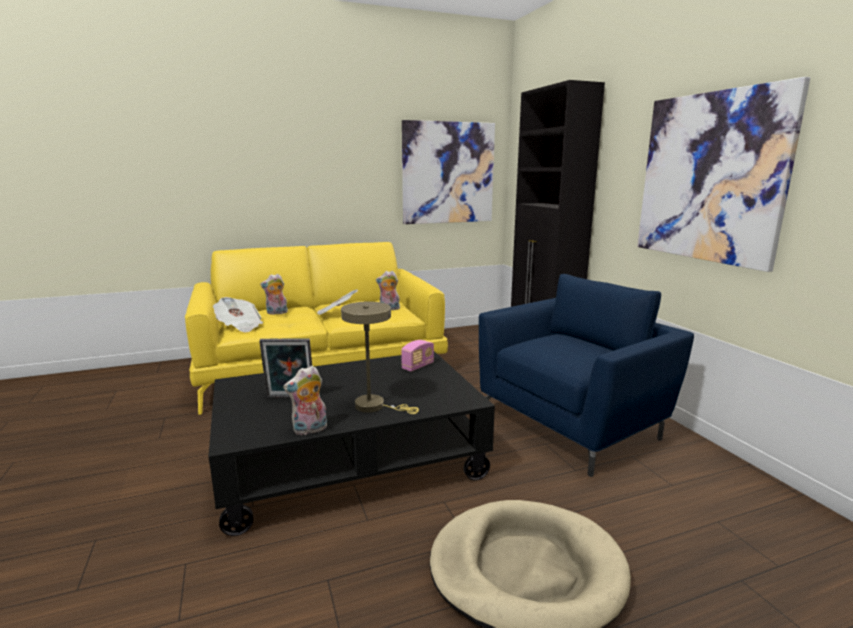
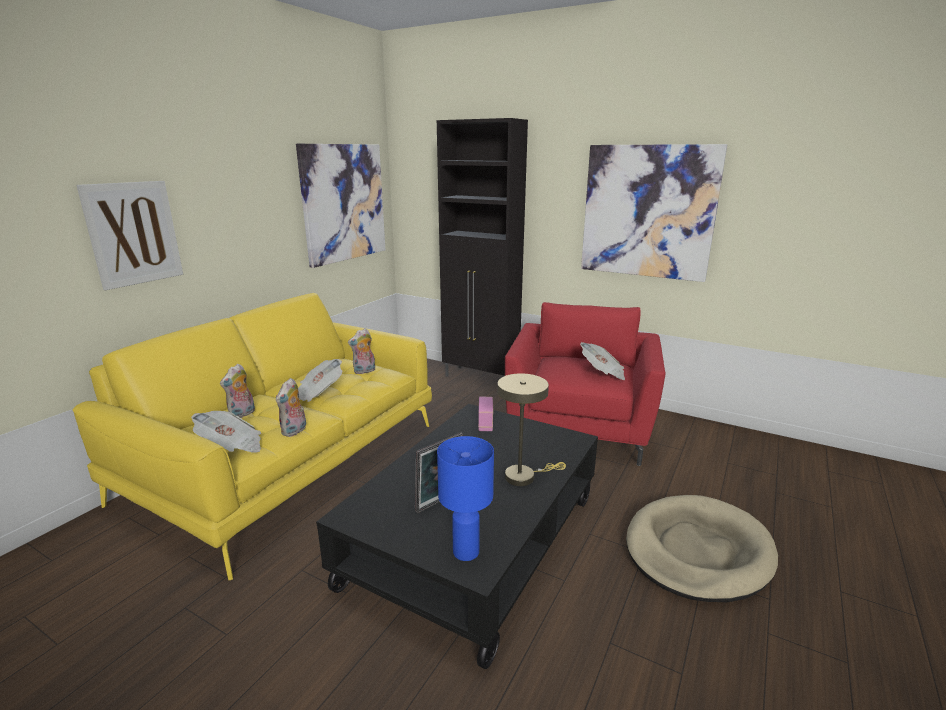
camera: 40 degrees left, 5 degrees up
plush toy [283,366,327,435] -> plush toy moved to [276,378,306,437]
blue armchair [479,274,694,477] -> red armchair [505,302,665,466]
none -> picture [76,181,183,290]
none -> blue table lamp [437,436,494,561]
none -> newspaper [580,342,625,380]

